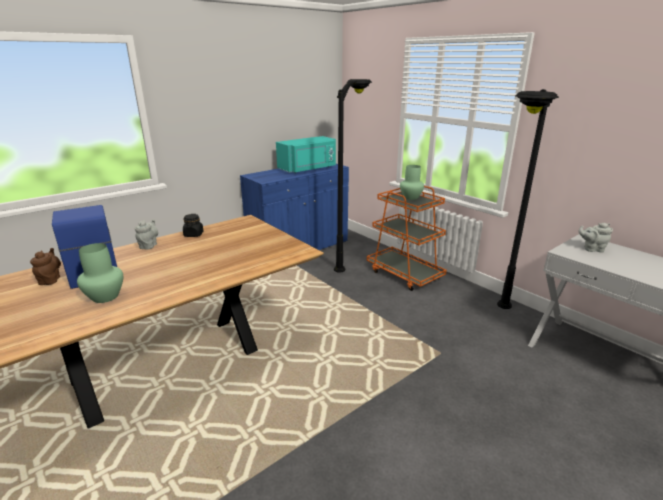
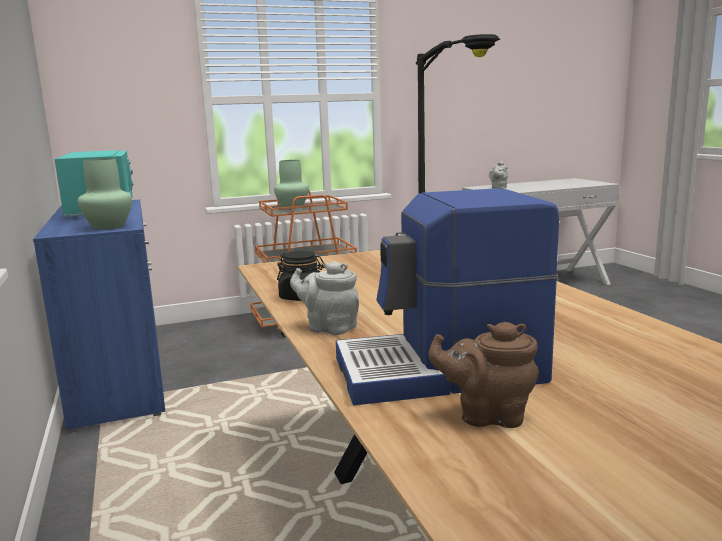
camera: 70 degrees left, 10 degrees down
green vase [77,243,123,303] -> green vase moved to [78,158,132,229]
black floor lamp [334,79,372,273] -> none

